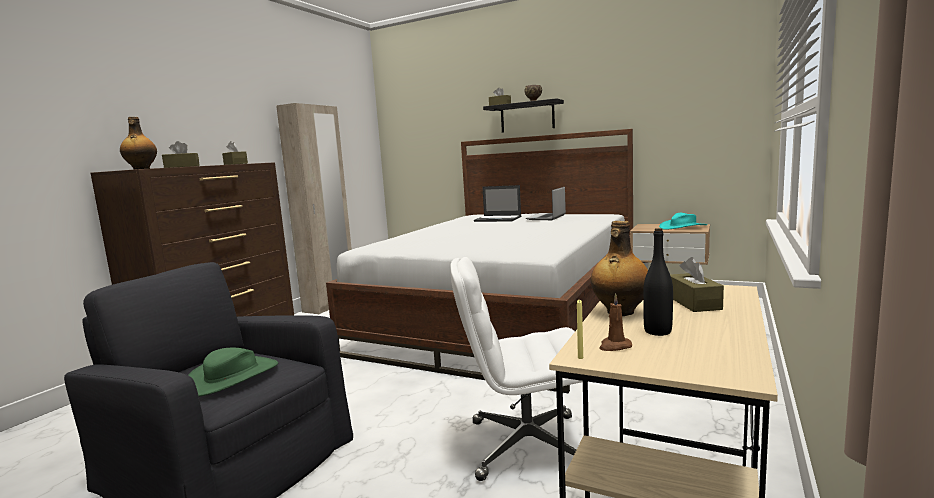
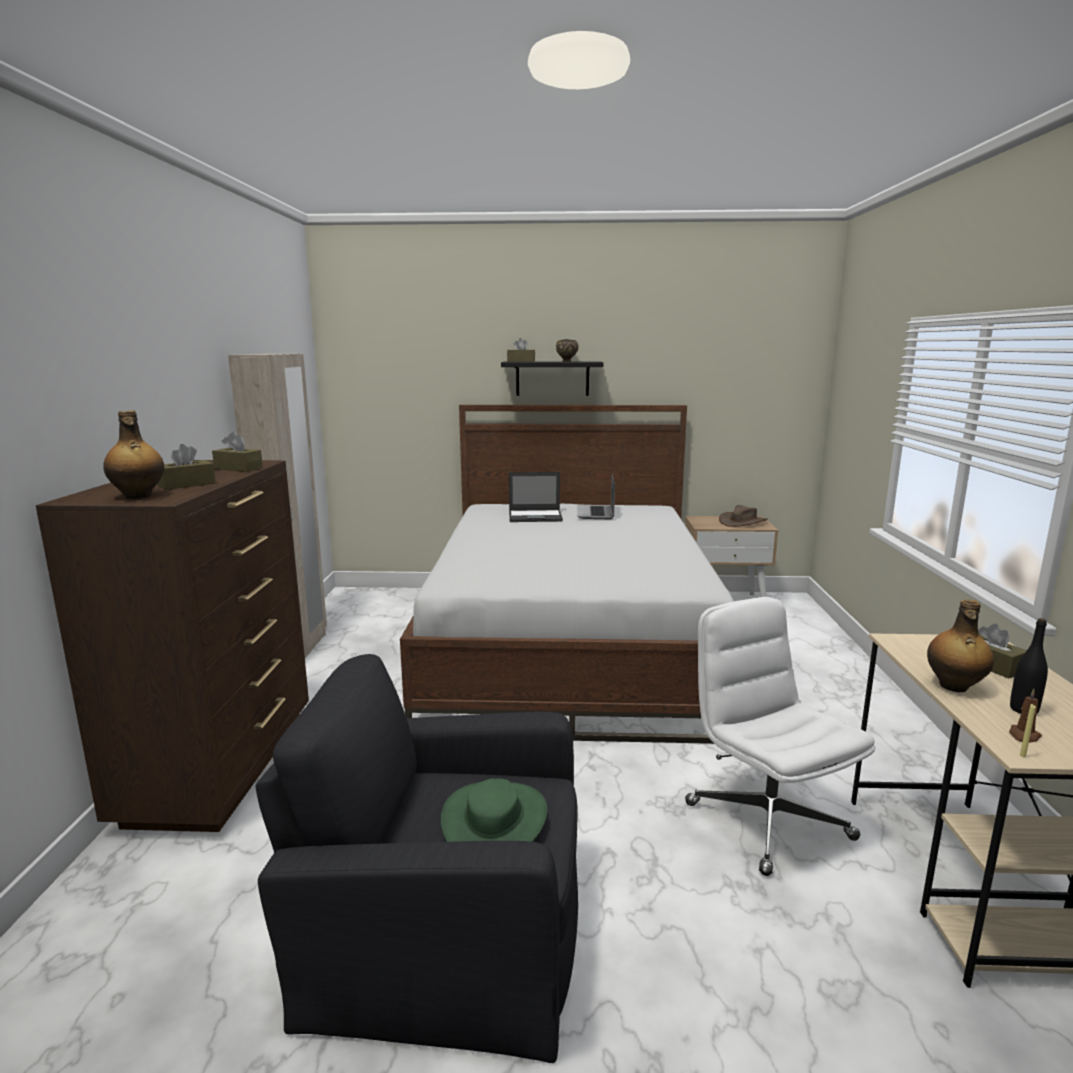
camera: 25 degrees left, 5 degrees up
white office chair [450,257,583,481] -> white office chair turned 90 degrees clockwise [685,597,875,876]
turquoise hat [659,213,707,230] -> brown hat [719,505,768,527]

